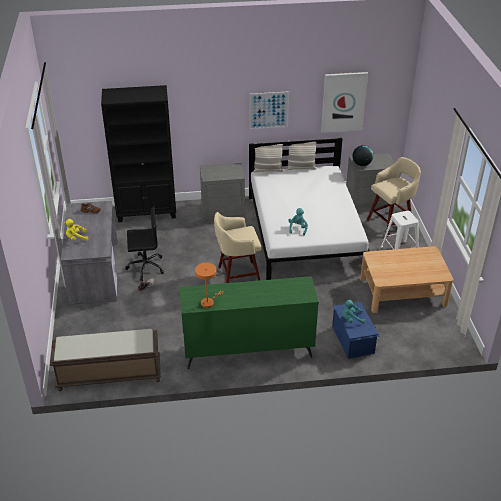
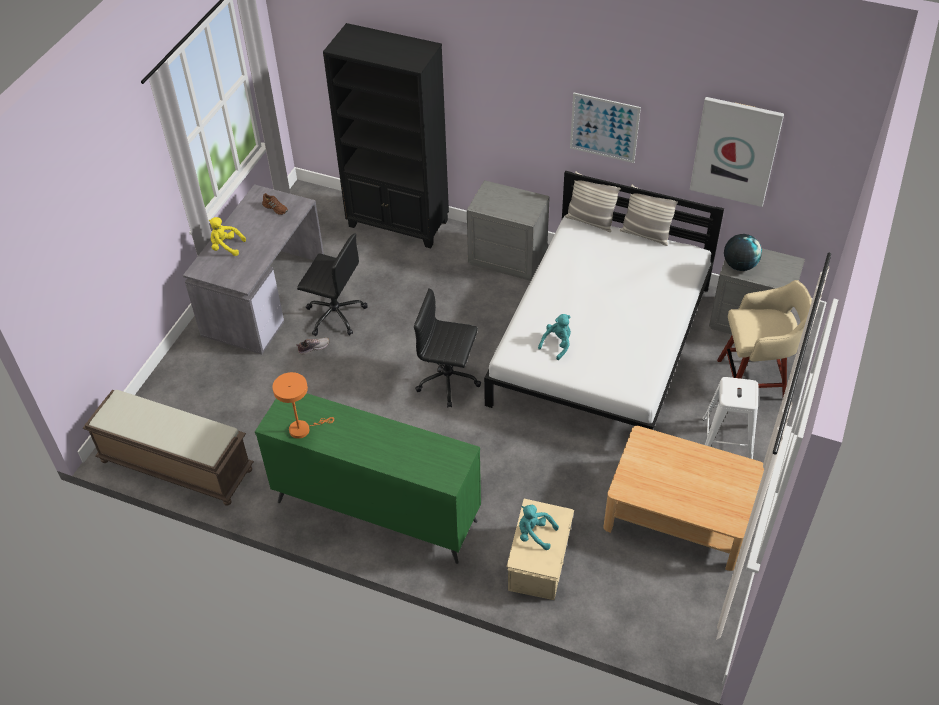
camera: 30 degrees right, 10 degrees up
beige stool [214,212,261,283] -> black office chair [414,288,481,407]
blue storage box [332,302,380,359] -> beige storage box [507,499,574,600]

